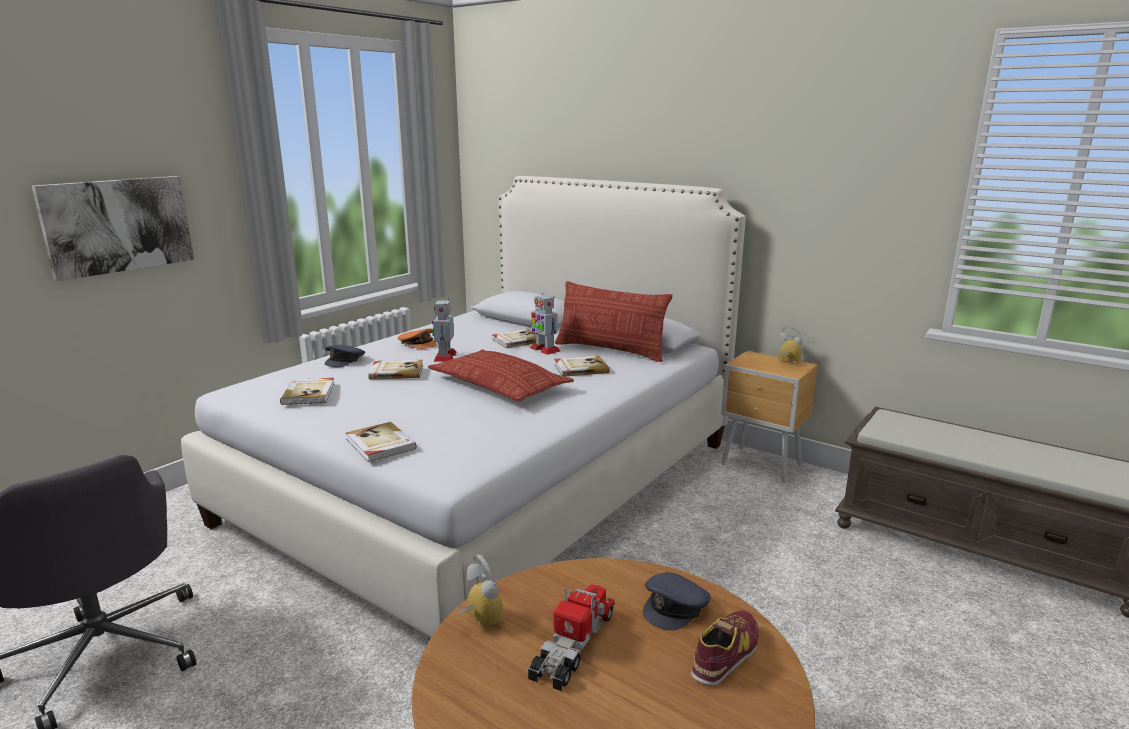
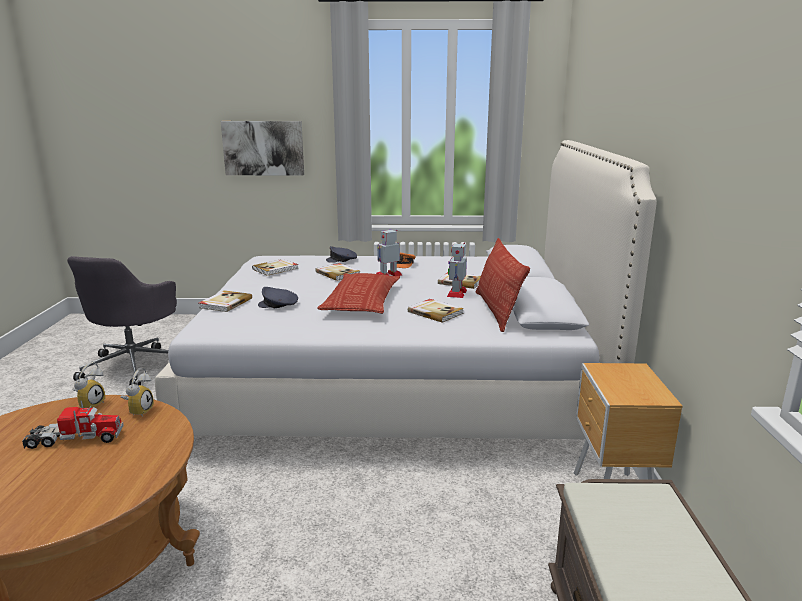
camera: 55 degrees right, 0 degrees up
grey cap [643,572,711,630] -> grey cap moved to [258,287,298,308]
shoe [691,610,759,687] -> none
alarm clock [779,326,803,364] -> alarm clock moved to [121,367,154,417]

